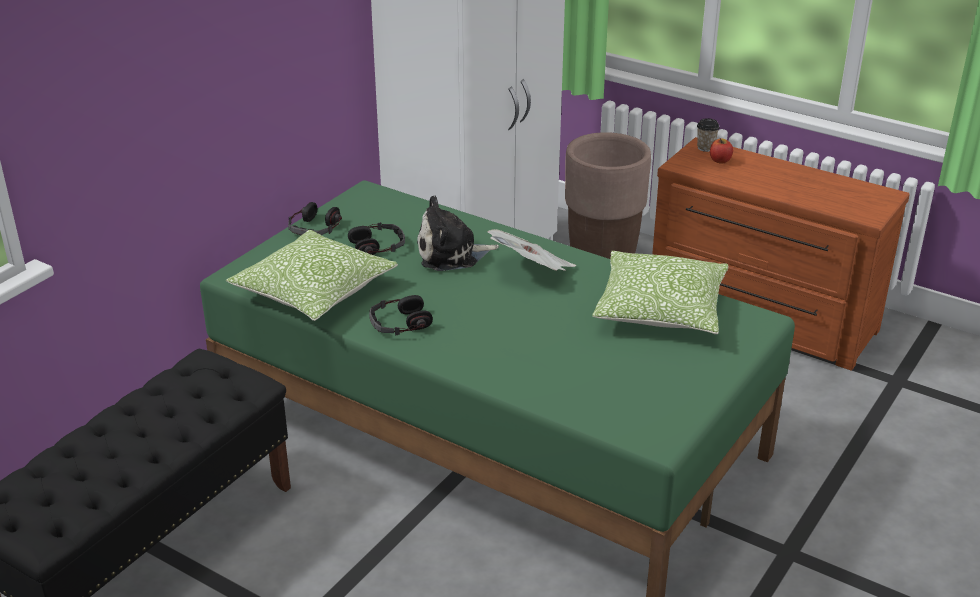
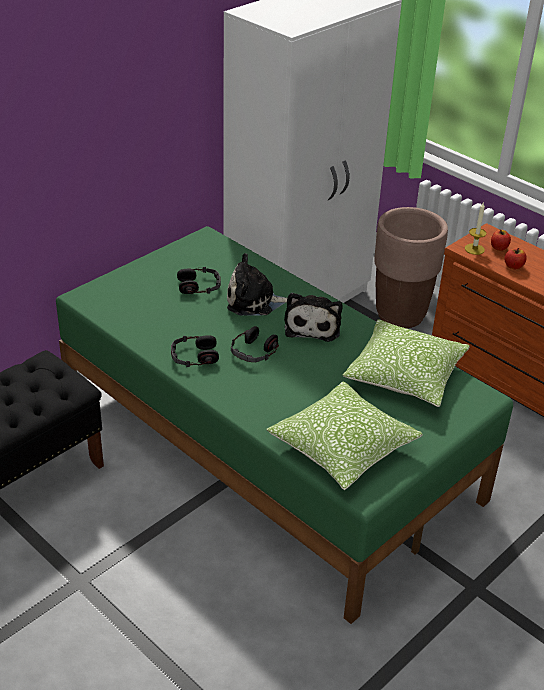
camera: 10 degrees right, 5 degrees up
pillow [226,230,398,321] -> pillow moved to [266,381,423,490]
headphones [288,202,342,235] -> headphones moved to [231,326,279,362]
newspaper [487,229,576,271] -> plush toy [284,293,342,342]
cup [697,118,720,152] -> none
none -> candle [465,203,486,255]
none -> apple [505,248,527,269]

